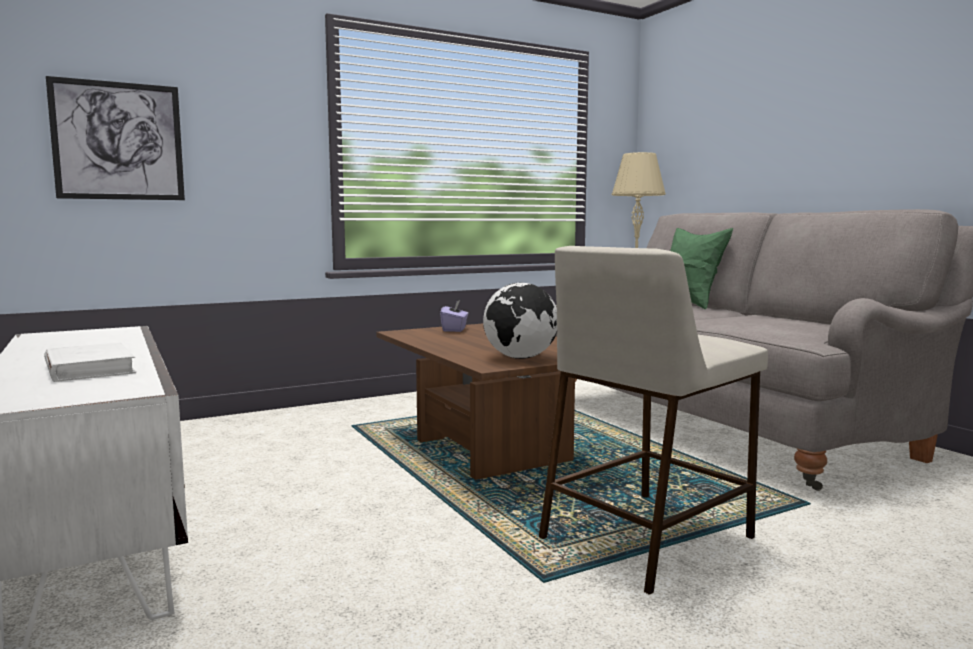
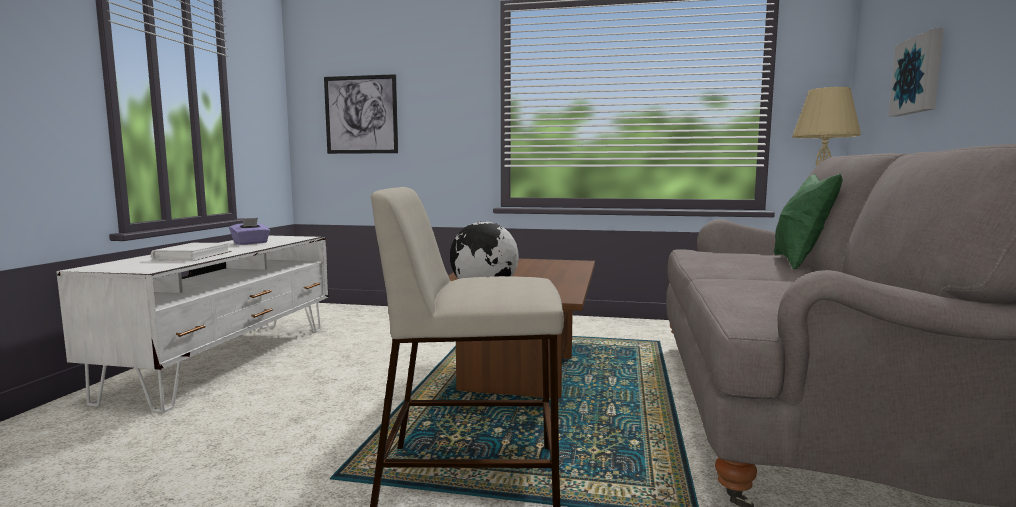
camera: 40 degrees right, 0 degrees up
purple tissue box [440,300,468,332] -> purple tissue box moved to [229,218,270,245]
none -> picture [888,28,944,117]

